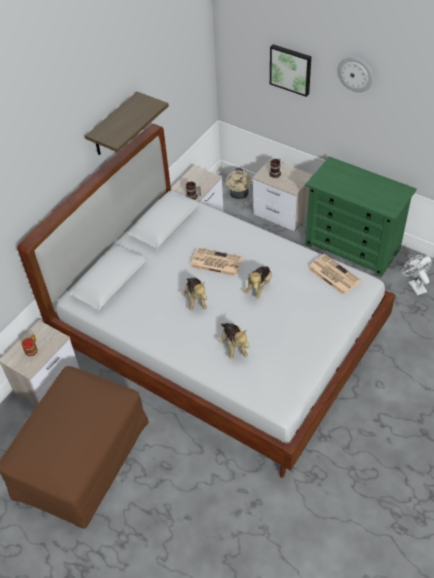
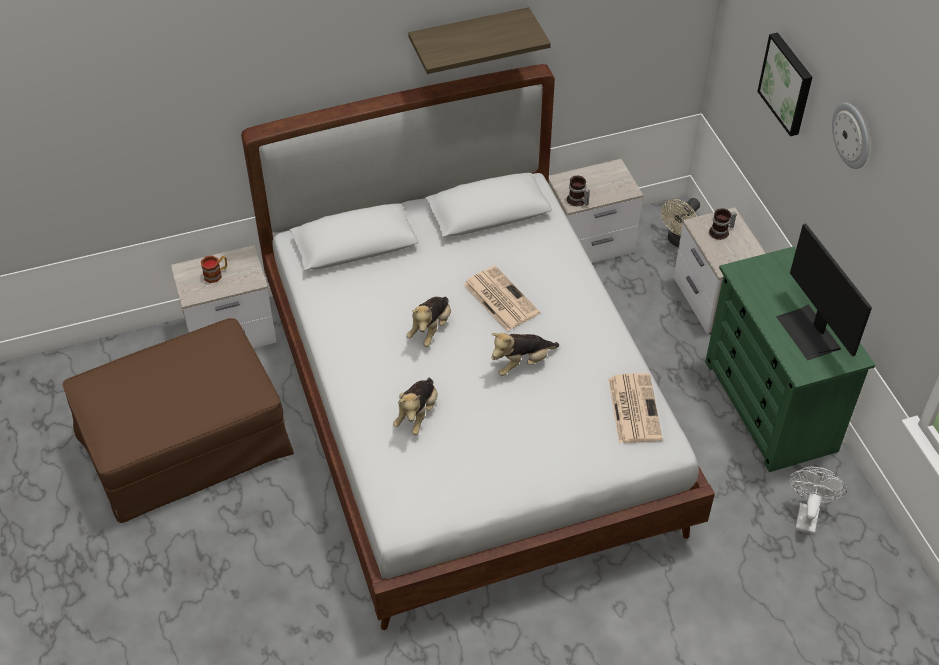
camera: 35 degrees right, 0 degrees up
none -> monitor [776,224,872,360]

